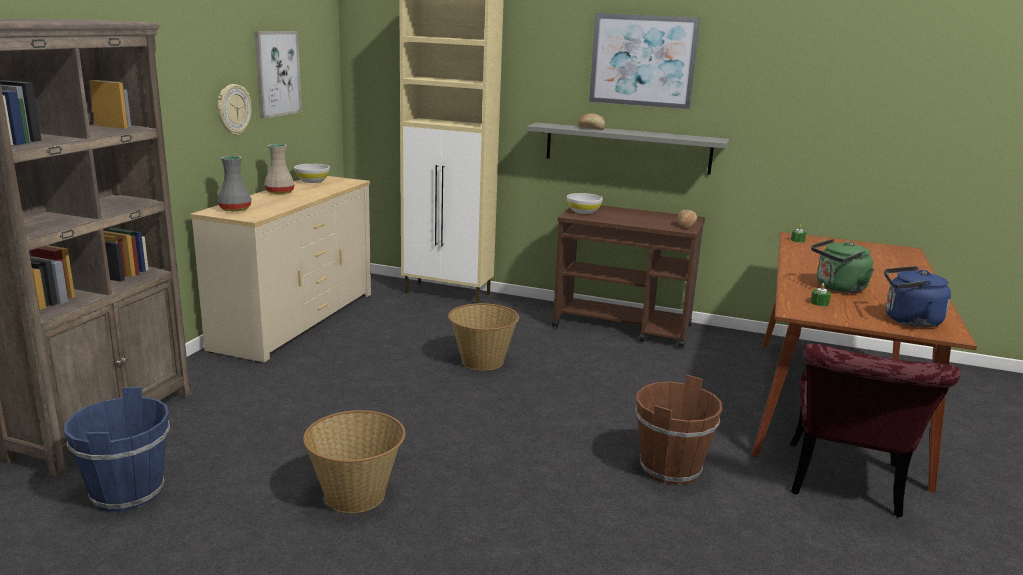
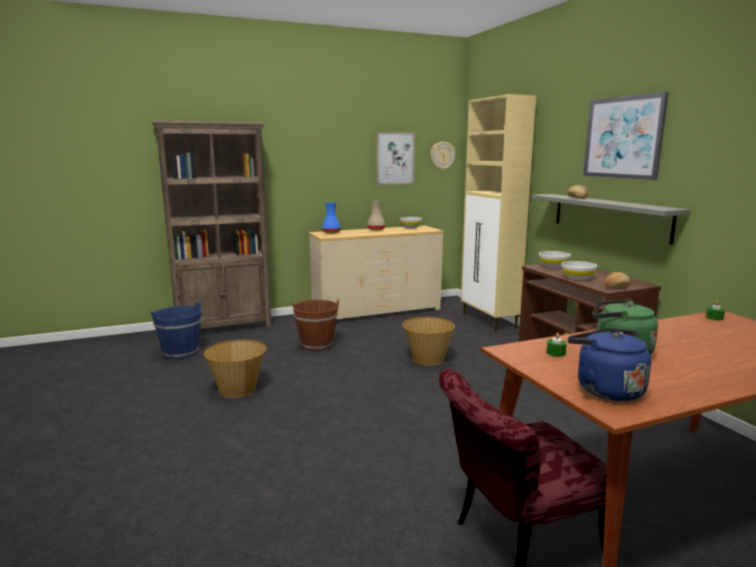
camera: 50 degrees right, 5 degrees down
wall clock [217,84,251,135] -> wall clock moved to [430,142,455,170]
grey vase [217,156,252,211] -> blue vase [322,202,341,234]
brown bucket [635,375,722,485] -> brown bucket moved to [292,299,339,351]
none -> white bowl [561,261,597,280]

